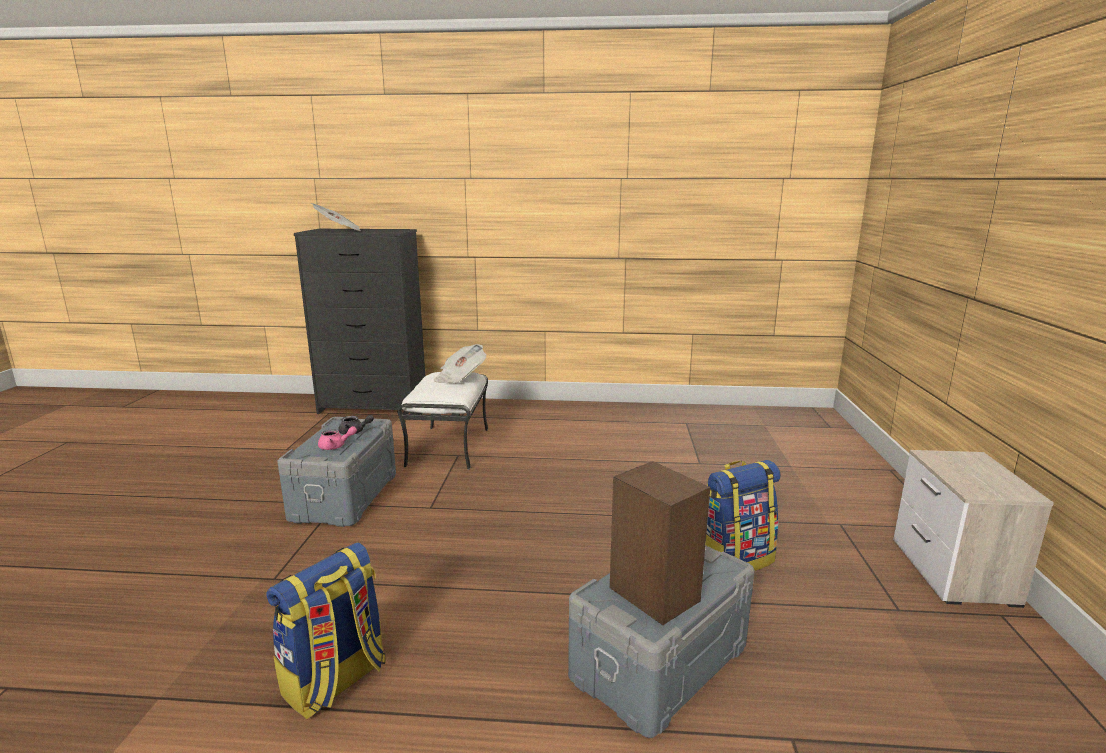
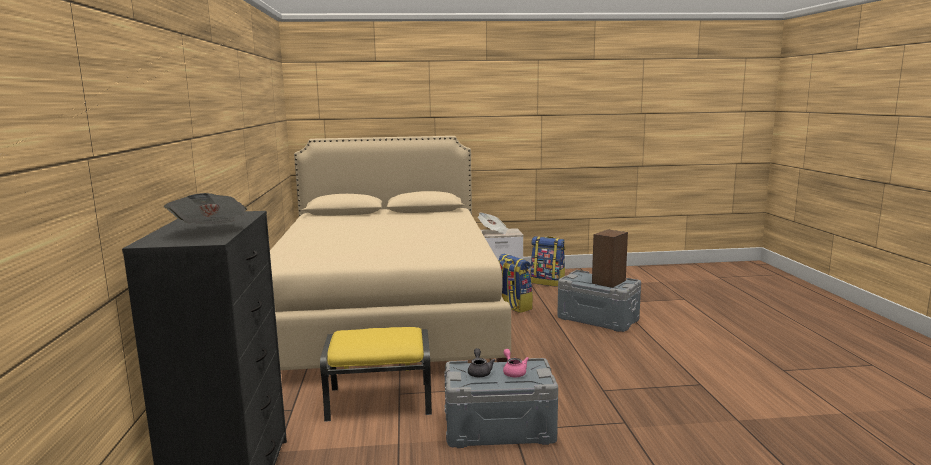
camera: 100 degrees left, 5 degrees down
backpack [266,542,386,719] -> backpack moved to [530,236,565,287]
white ottoman [398,372,488,470] -> yellow ottoman [320,327,432,422]
newspaper [434,344,487,383] -> newspaper moved to [478,212,509,235]
none -> beige bed [270,136,511,370]

